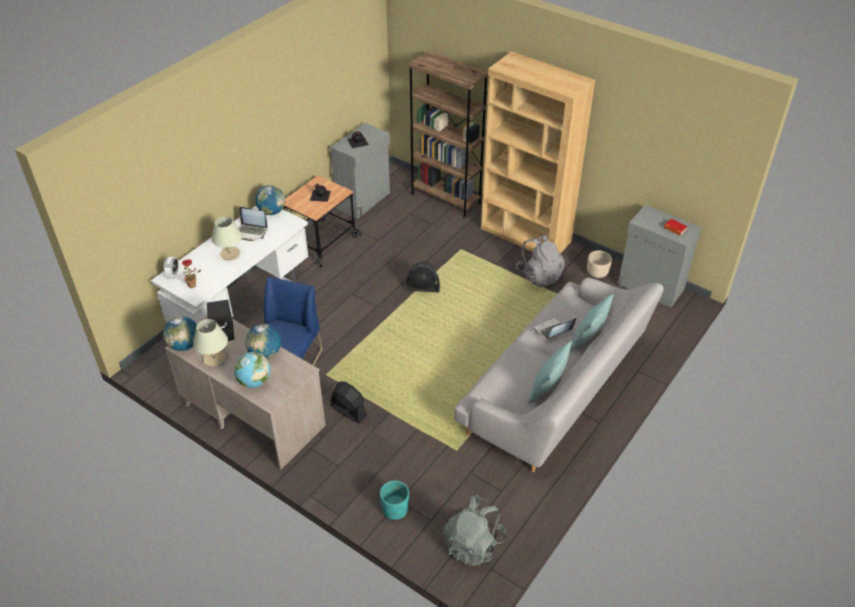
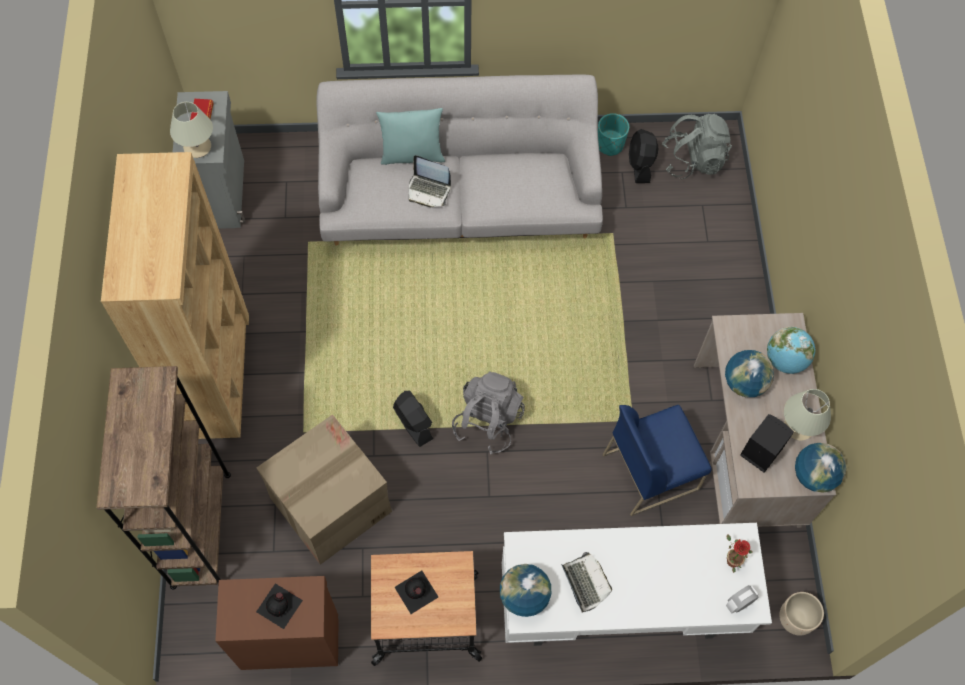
camera: 130 degrees left, 20 degrees up
beige table lamp [211,216,242,260] -> beige table lamp moved to [170,102,213,158]
grey cabinet [330,123,390,219] -> brown cabinet [215,576,338,670]
black fan [330,381,367,423] -> black fan moved to [629,129,658,183]
turquoise planter [380,481,409,520] -> turquoise planter moved to [598,113,629,156]
grey backpack [516,235,565,287] -> grey backpack moved to [452,372,525,454]
turquoise pillow [528,341,572,404] -> none
beige planter [587,250,612,278] -> beige planter moved to [779,592,824,636]
none -> cardboard box [256,414,392,565]

